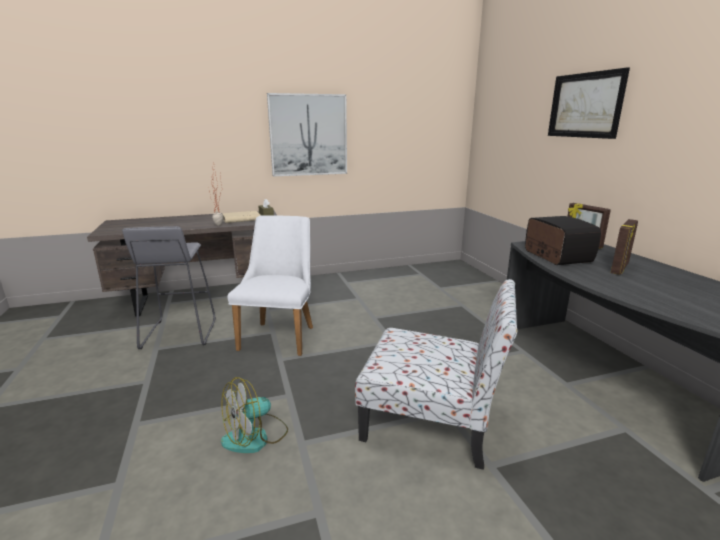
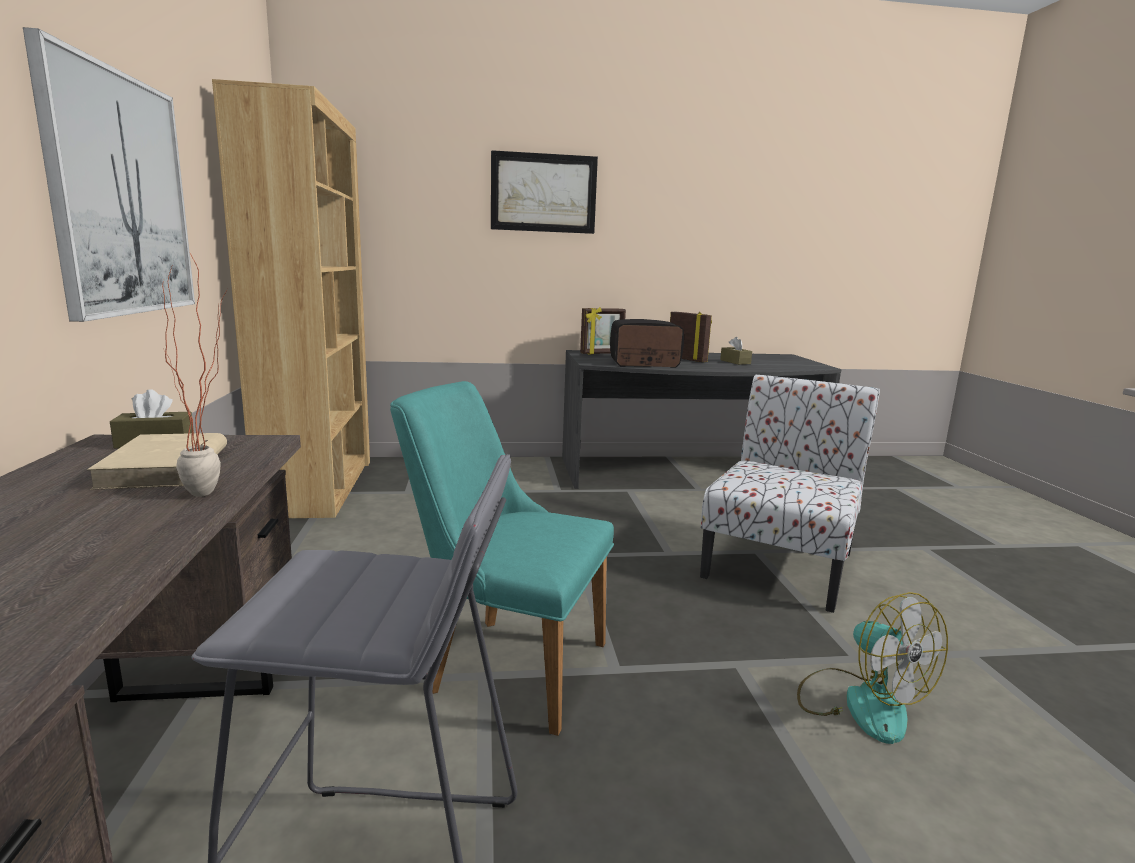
camera: 80 degrees left, 5 degrees down
white chair [227,215,313,356] -> turquoise chair [390,381,614,736]
none -> brown bookcase [212,79,370,518]
none -> brown tissue box [720,337,752,365]

